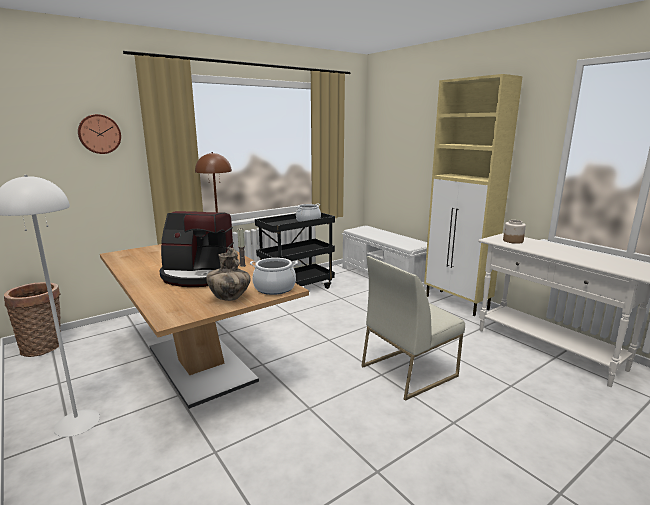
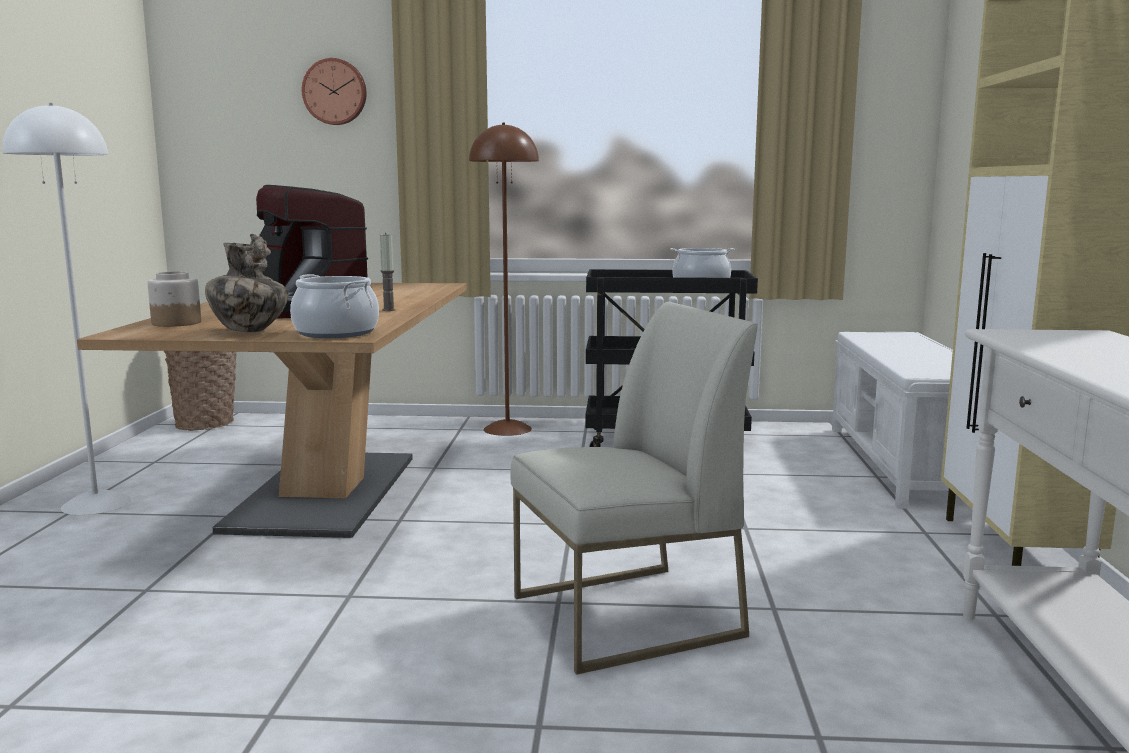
camera: 40 degrees right, 5 degrees down
white chair [361,256,465,401] -> white chair turned 150 degrees clockwise [510,302,758,674]
jar [503,220,526,244] -> jar moved to [148,271,201,327]

